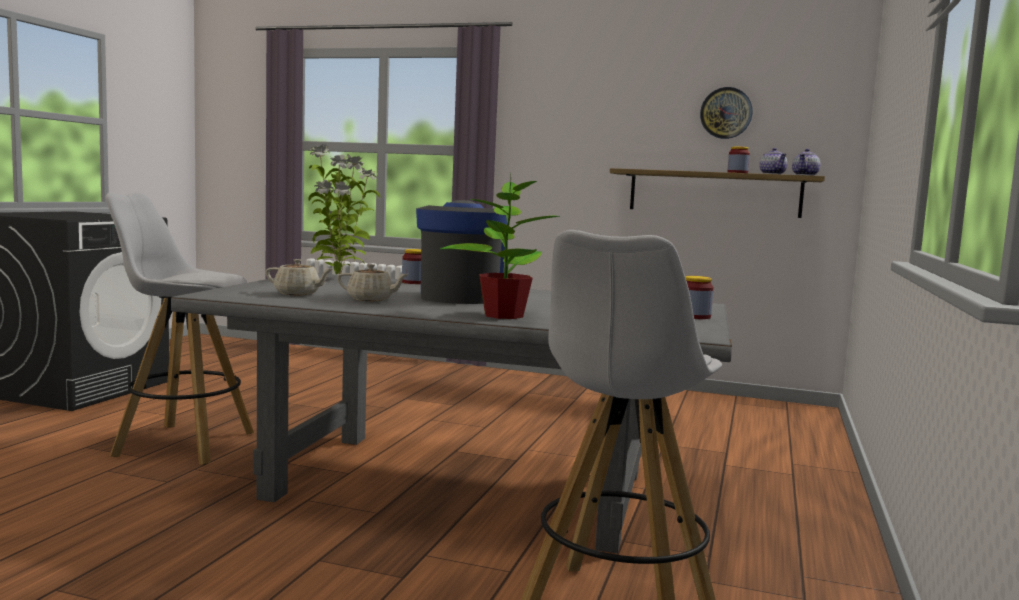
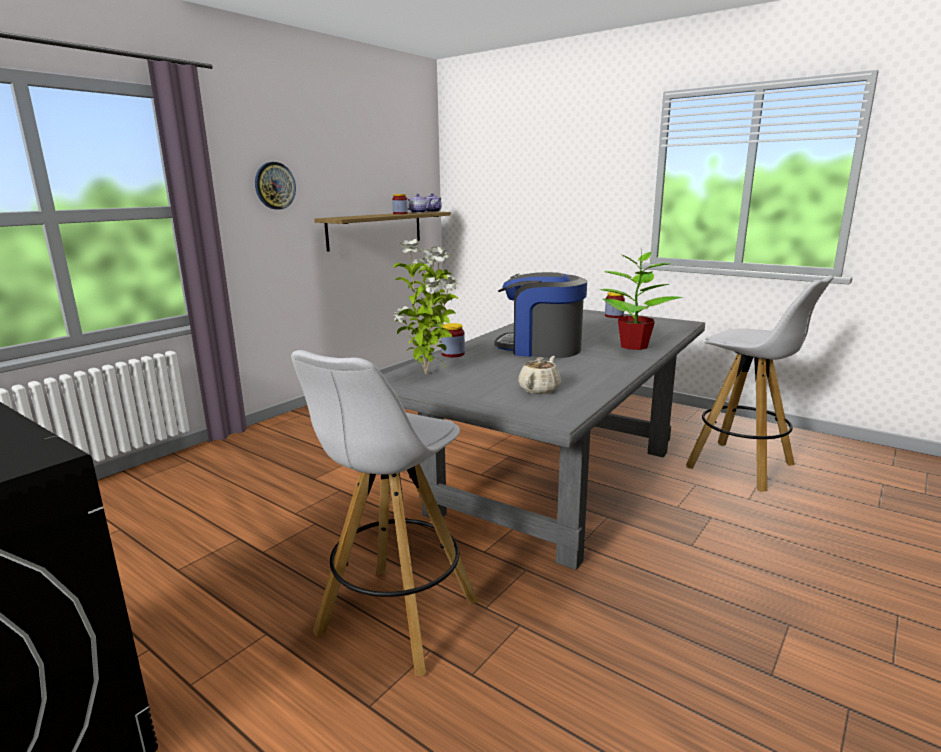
camera: 70 degrees left, 10 degrees up
beige teapot [337,264,408,301] -> none
wall clock [700,87,753,139] -> wall clock moved to [255,162,296,210]

